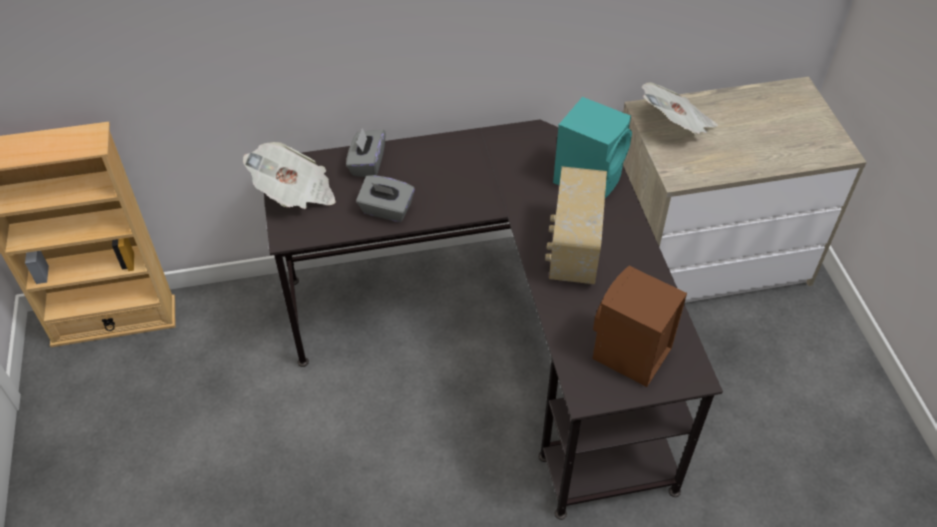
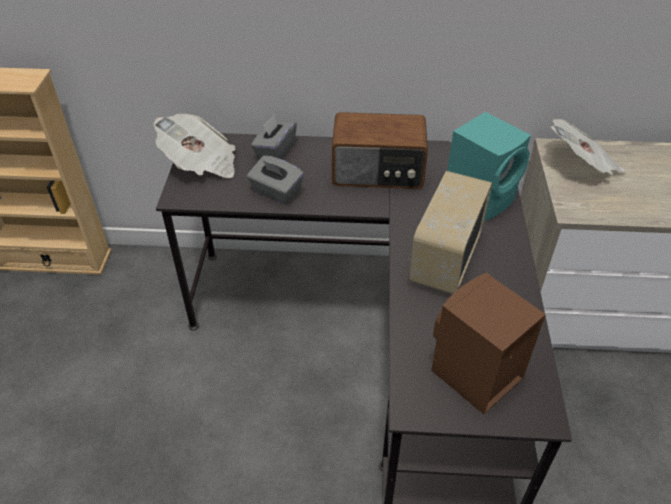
camera: 15 degrees right, 5 degrees down
none -> radio [332,112,428,189]

